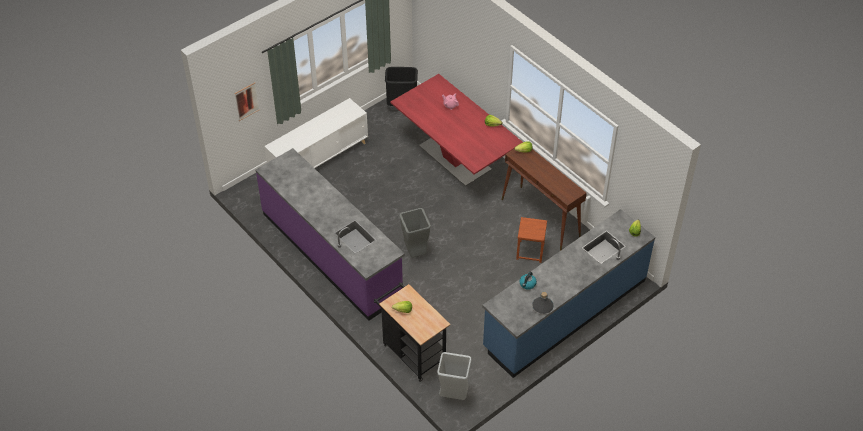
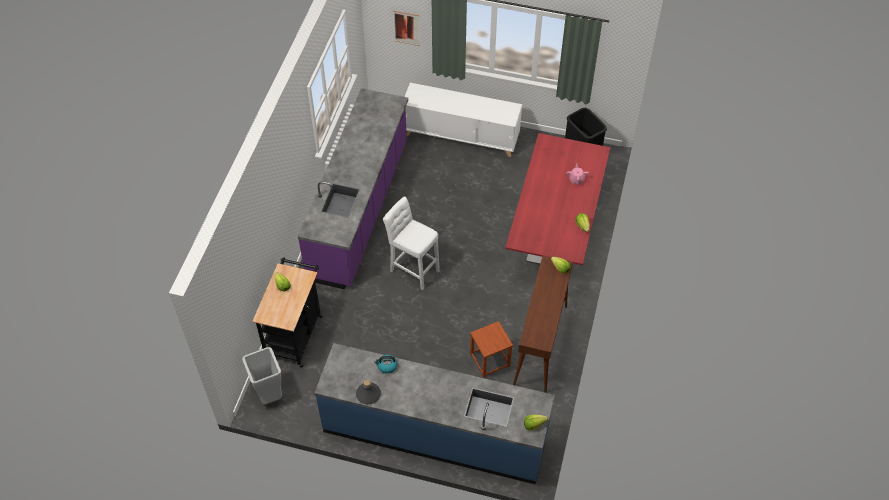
camera: 55 degrees right, 5 degrees up
grey trash can [399,208,431,258] -> white stool [383,197,440,290]

